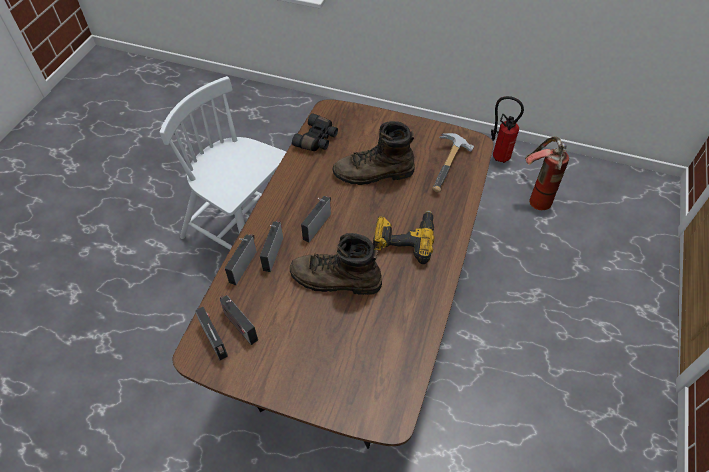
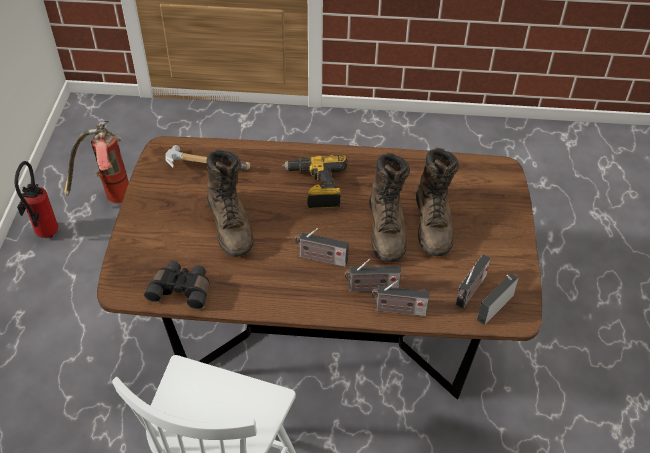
camera: 105 degrees left, 5 degrees down
none -> brown boot [416,148,459,256]

